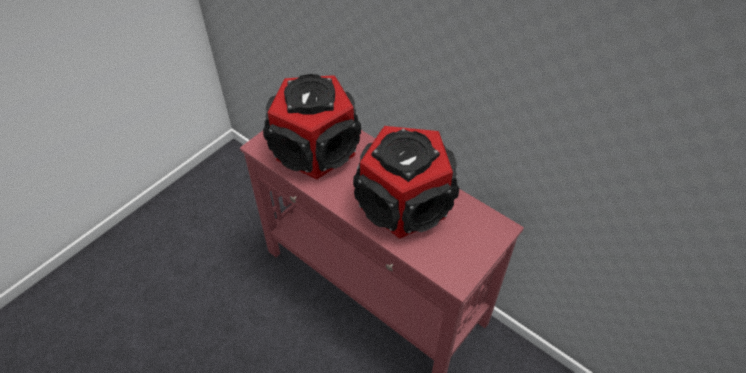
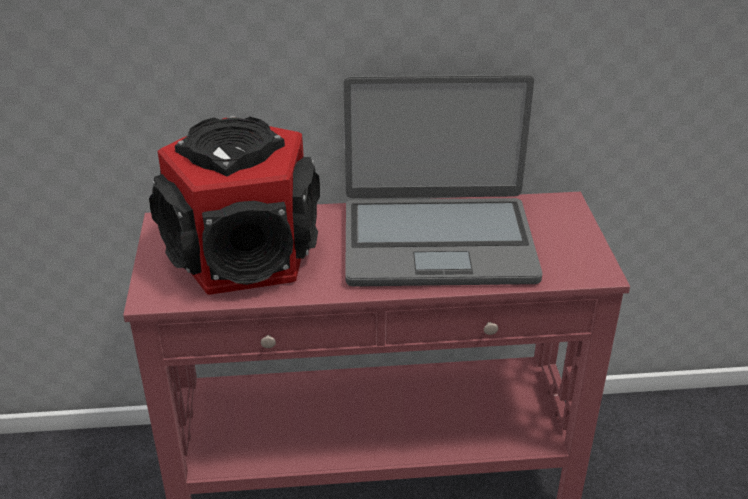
camera: 45 degrees left, 15 degrees down
speaker [353,126,459,239] -> laptop [344,75,543,287]

